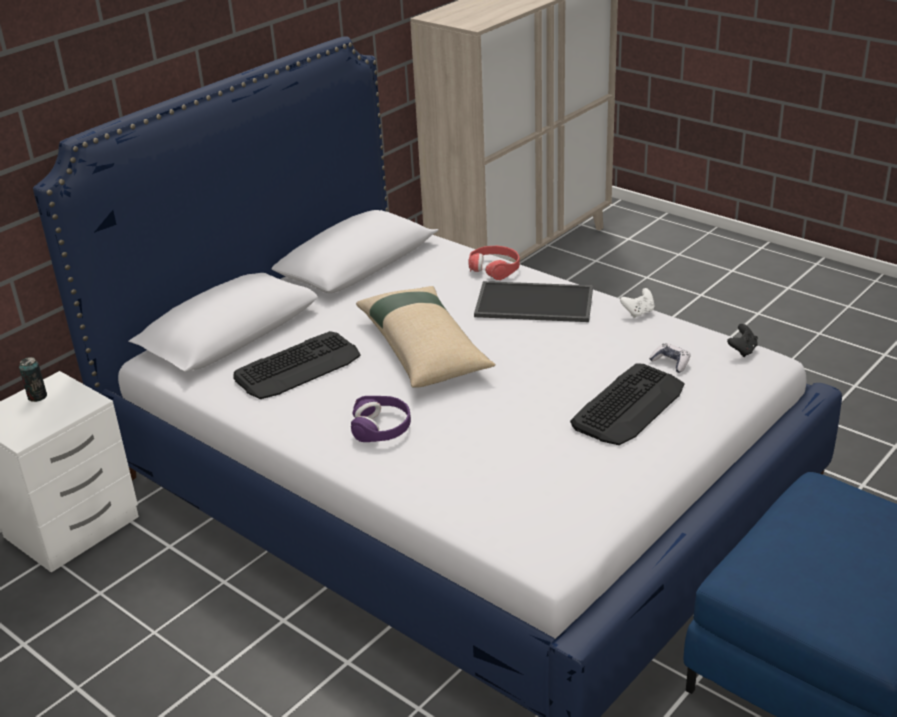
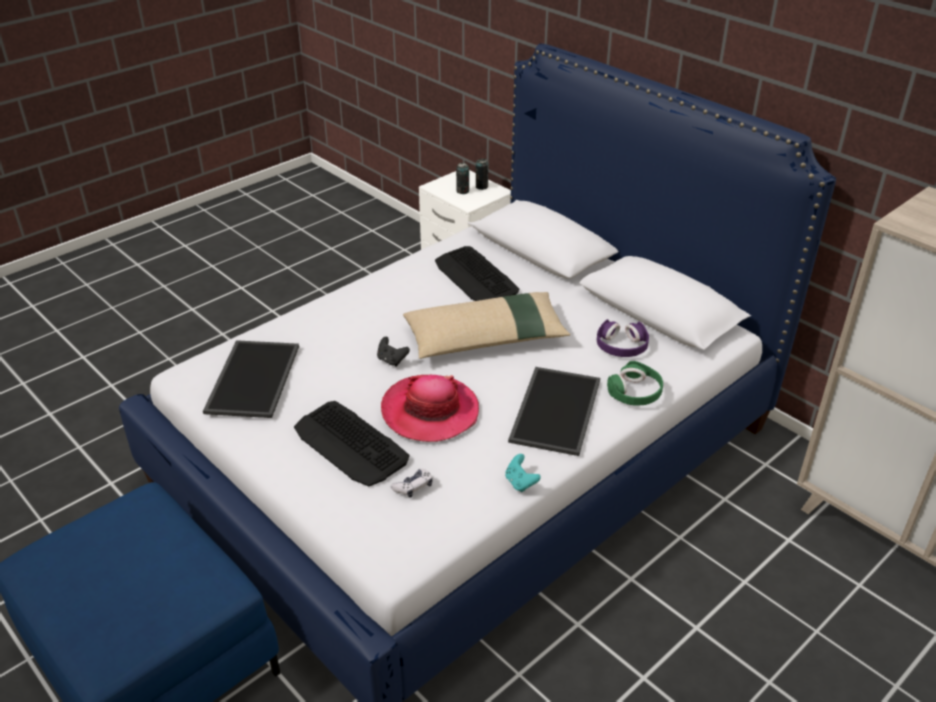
camera: 95 degrees right, 5 degrees up
purple headphones [351,396,411,442] -> purple headphones moved to [597,319,649,357]
red headphones [468,246,520,280] -> green headphones [607,361,663,405]
white game controller [620,288,655,318] -> turquoise game controller [505,454,541,492]
black game controller [727,324,758,357] -> black game controller moved to [377,337,410,367]
none -> tray [203,340,299,418]
none -> hat [381,374,479,442]
none -> can [456,163,469,194]

